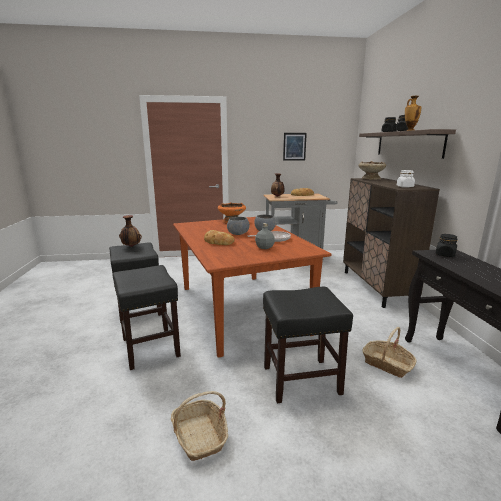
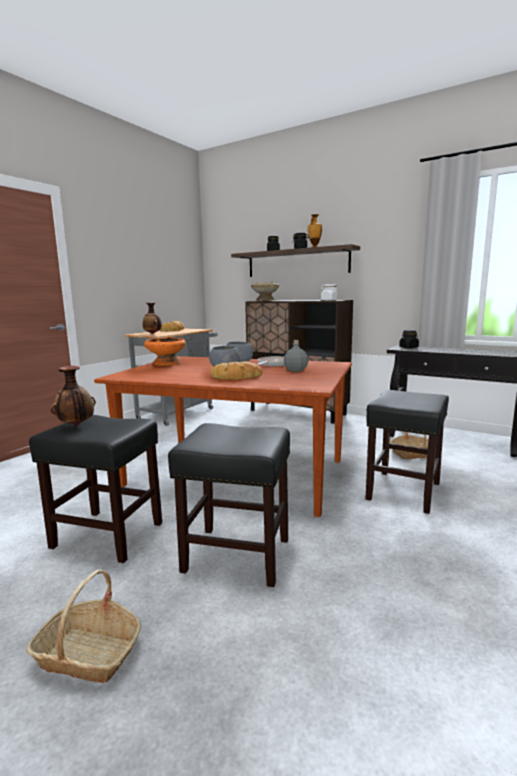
camera: 50 degrees left, 5 degrees down
basket [171,391,228,461] -> basket moved to [26,570,141,683]
picture [283,133,307,161] -> none

